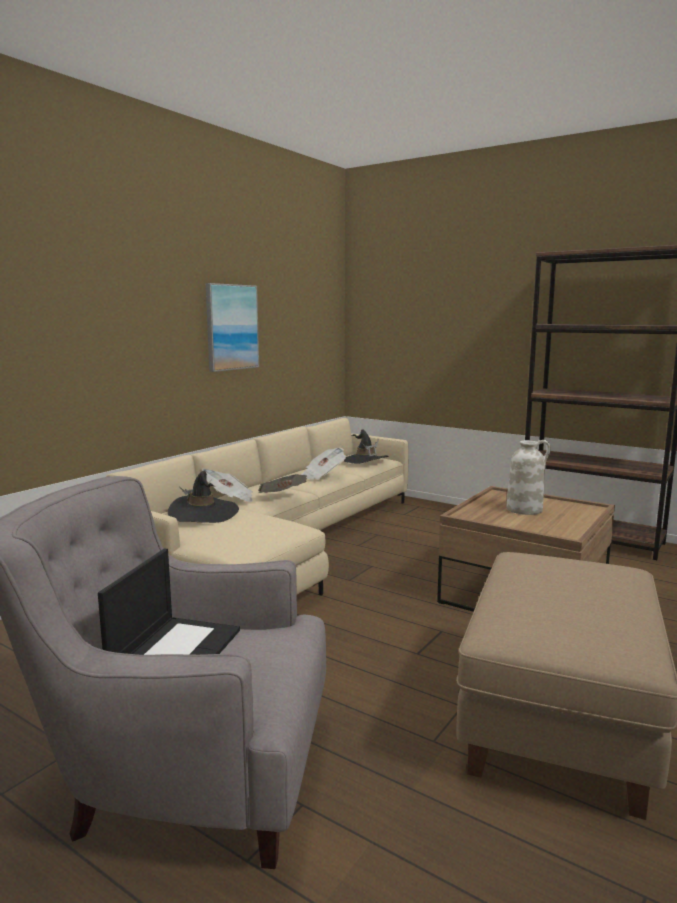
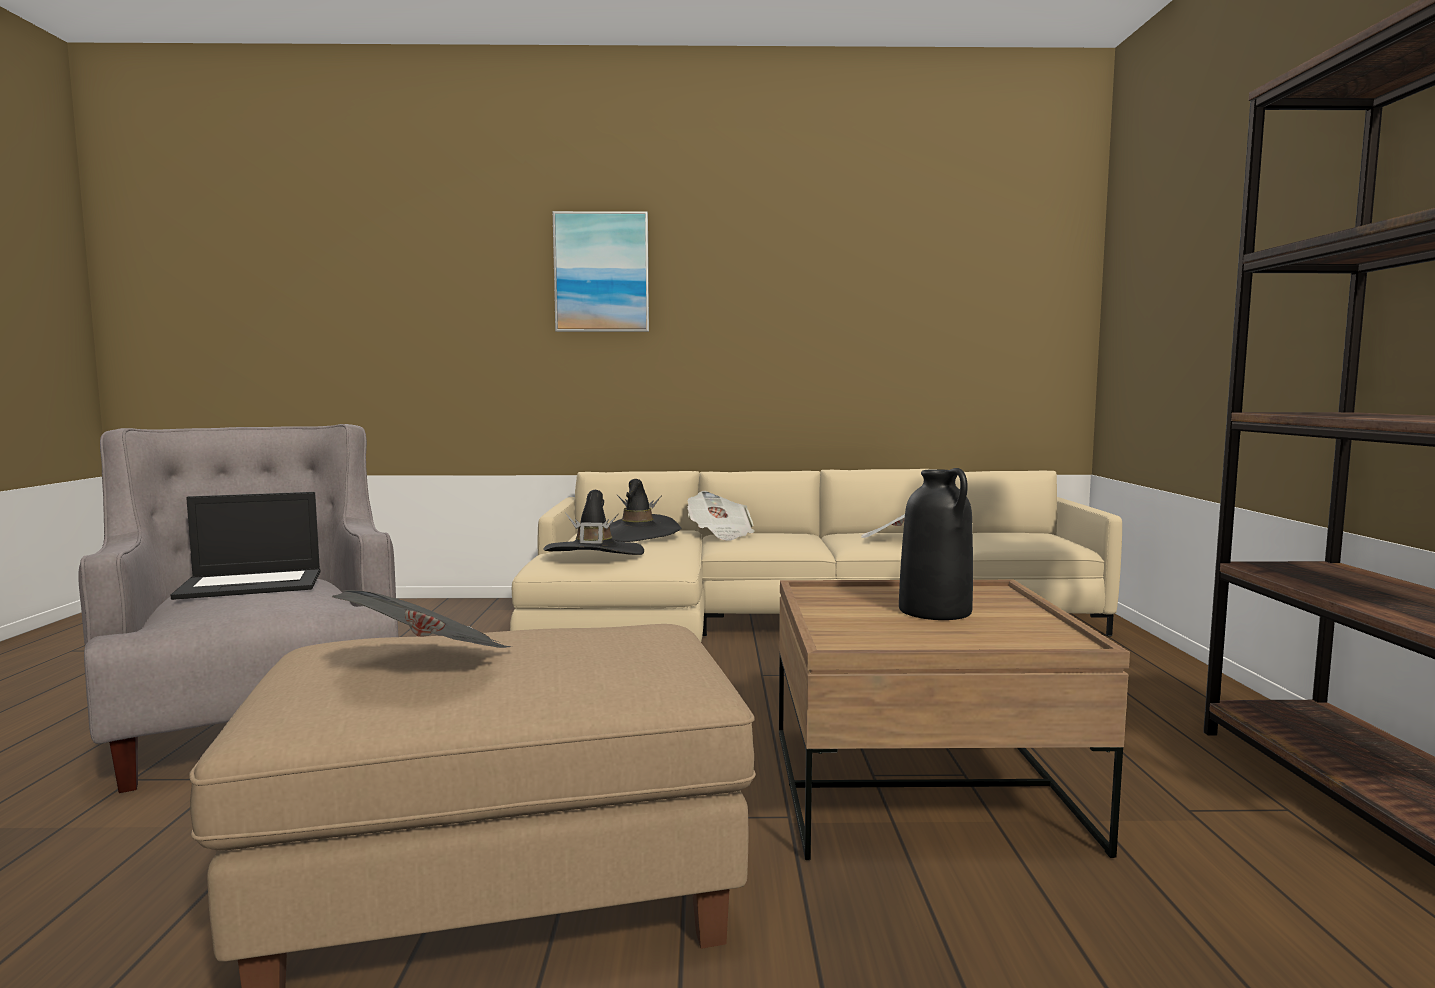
camera: 55 degrees right, 5 degrees down
picture [206,283,259,372] -> picture moved to [553,211,649,332]
newspaper [258,474,307,493] -> newspaper moved to [332,590,513,648]
black hat [343,429,389,464] -> black hat moved to [543,490,644,555]
white vase [506,440,551,515] -> black vase [899,468,973,620]

